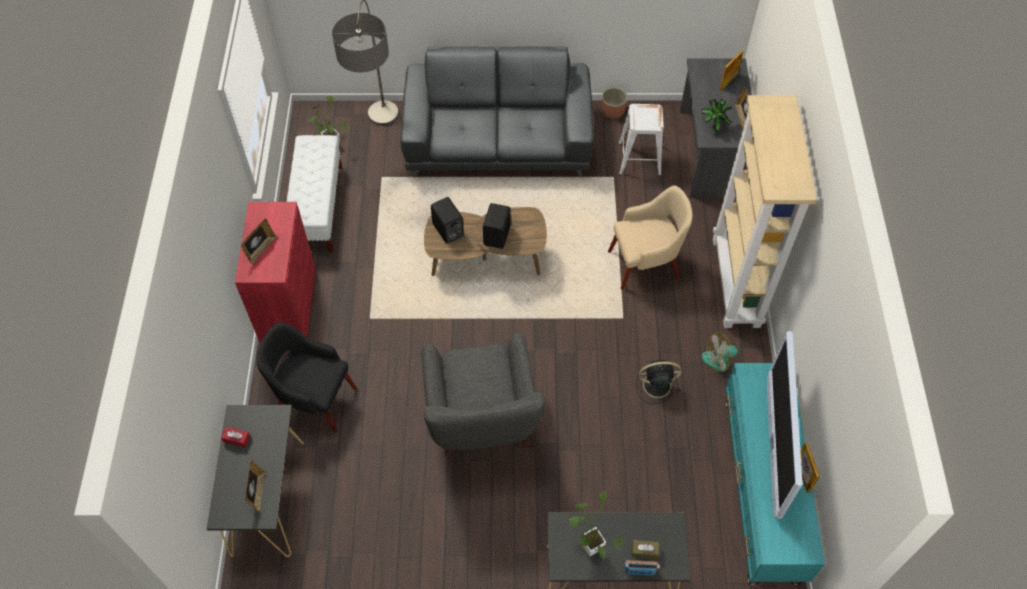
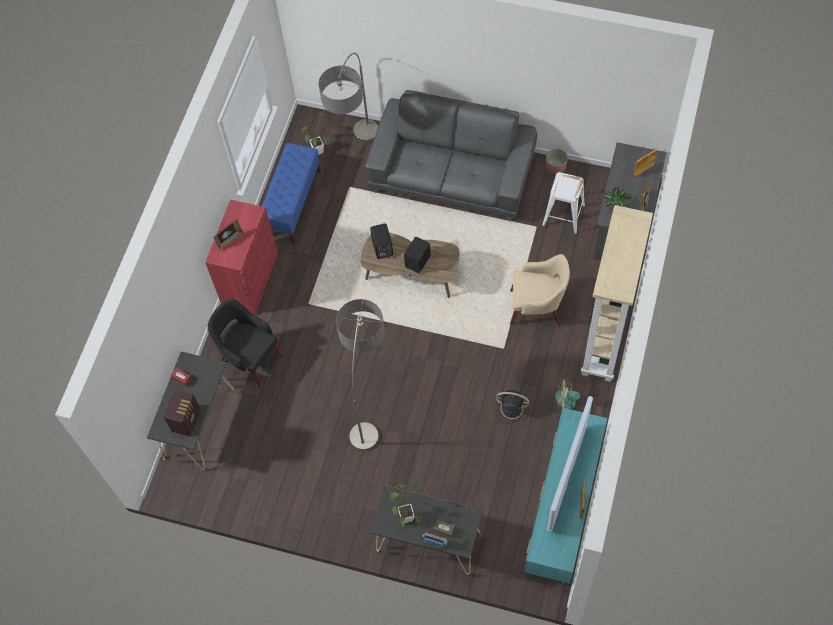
camera: 20 degrees right, 5 degrees up
picture frame [245,460,266,512] -> radio [164,390,201,436]
white bench [287,135,342,253] -> blue bench [262,143,321,243]
grey armchair [421,333,544,456] -> floor lamp [336,299,385,451]

